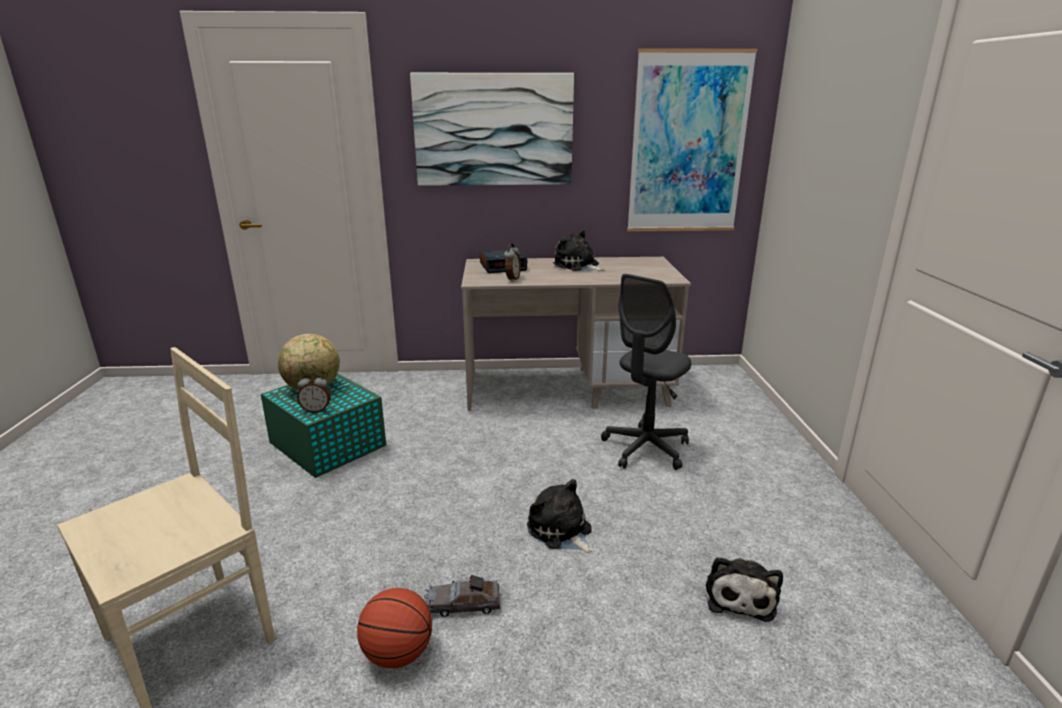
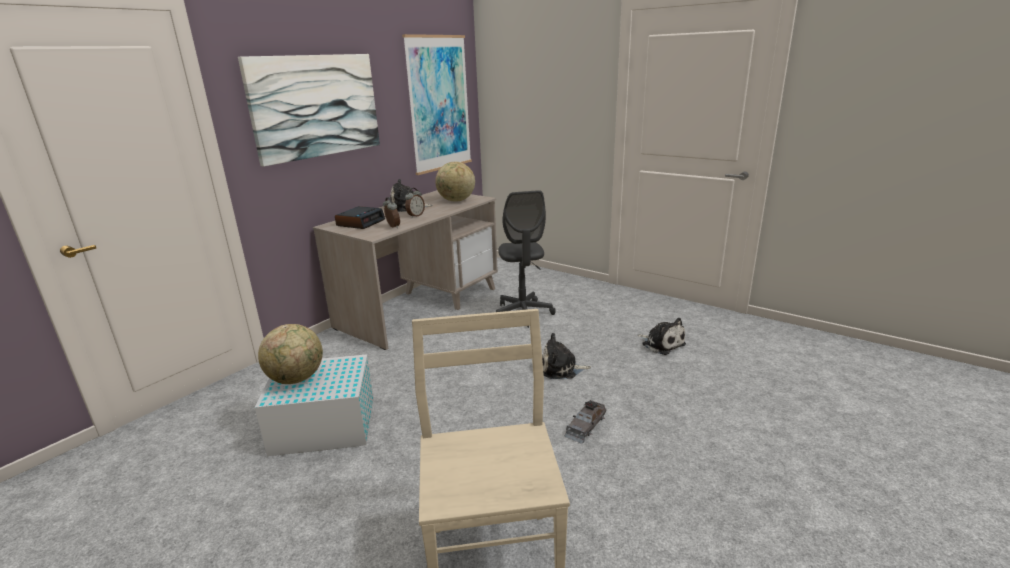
camera: 50 degrees left, 0 degrees up
green storage box [261,373,386,478] -> white storage box [255,354,374,456]
alarm clock [297,373,331,413] -> alarm clock moved to [405,188,425,218]
basketball [357,588,432,668] -> none
none -> globe [435,162,475,202]

